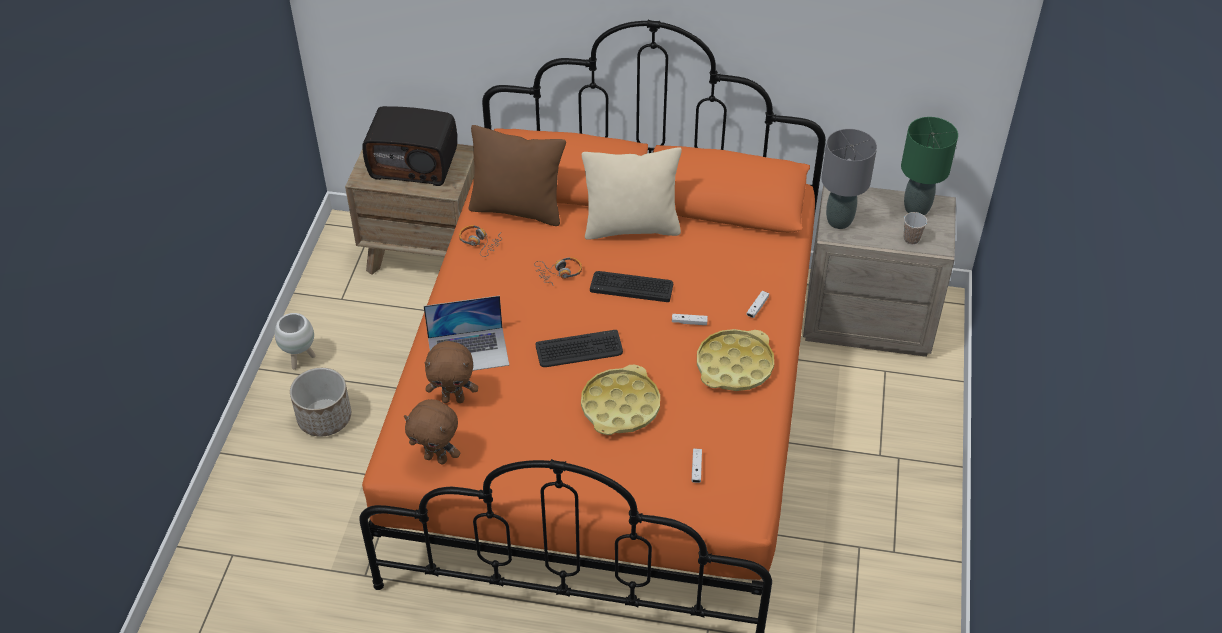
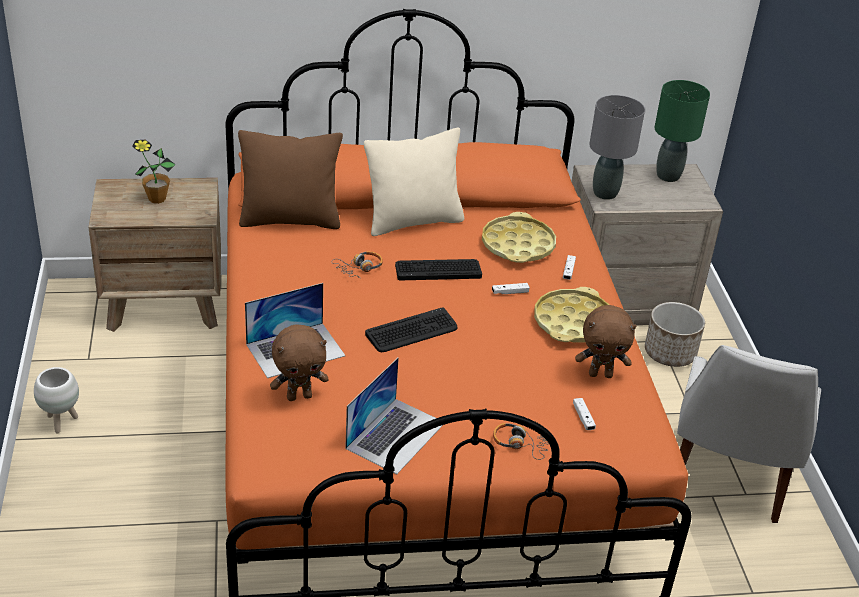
camera: 20 degrees left, 10 degrees down
planter [290,368,351,436] -> planter moved to [645,302,705,367]
radio [362,106,457,186] -> potted plant [132,140,176,204]
brown plush toy [404,399,460,464] -> brown plush toy moved to [575,305,636,378]
headphones [459,225,502,257] -> headphones moved to [493,423,549,460]
yellow tray [581,364,660,435] -> yellow tray moved to [482,212,556,263]
cup [904,212,927,244] -> none
none -> laptop [345,357,443,475]
none -> white chair [677,345,821,523]

